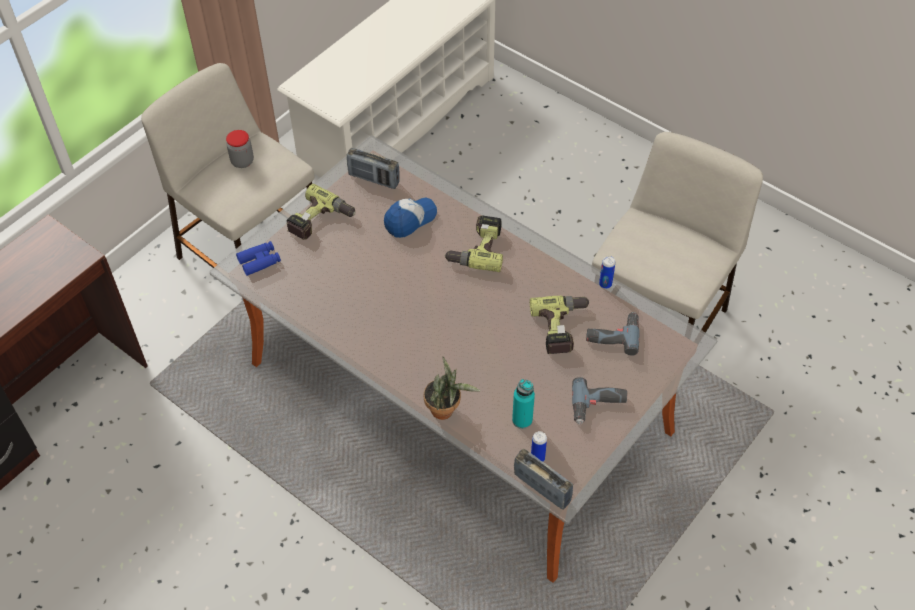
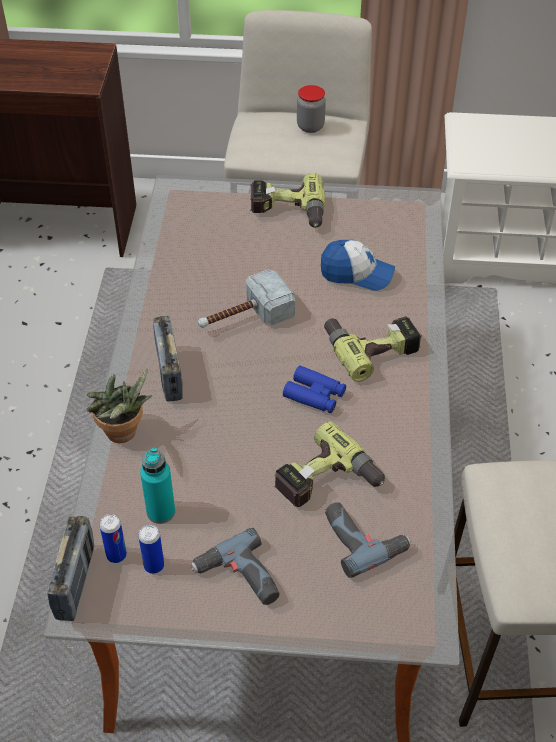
camera: 55 degrees right, 5 degrees down
blue binoculars [236,241,281,276] -> blue binoculars moved to [283,366,346,413]
radio [347,148,400,189] -> radio moved to [153,316,183,401]
can [599,256,616,289] -> can moved to [138,525,164,574]
none -> hammer [198,269,295,328]

